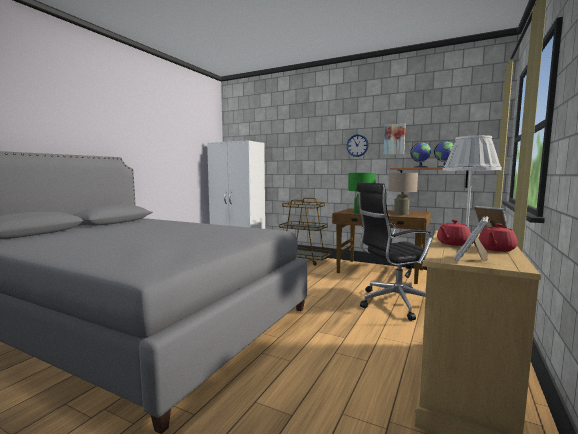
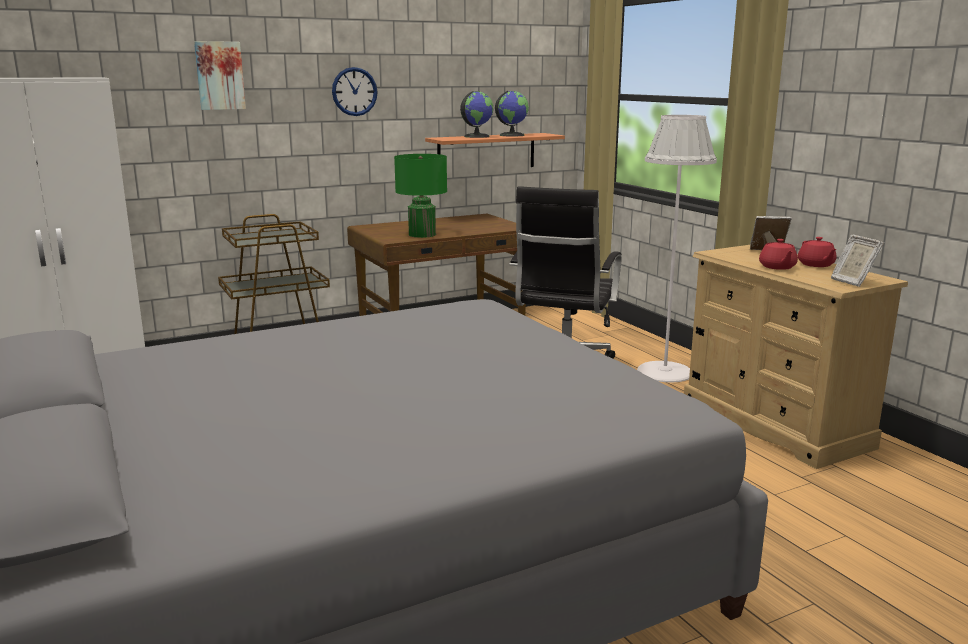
camera: 55 degrees left, 10 degrees up
picture [384,124,406,155] -> picture moved to [194,41,246,110]
beige table lamp [388,173,418,215] -> none

